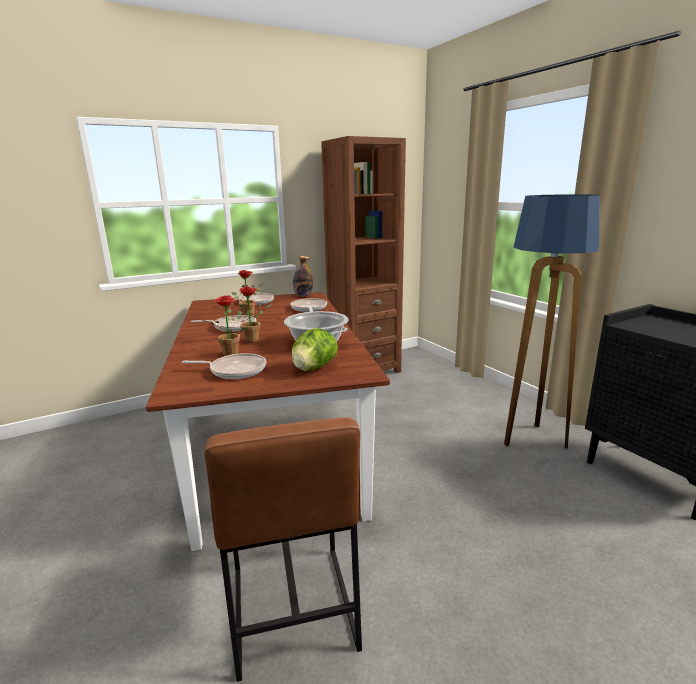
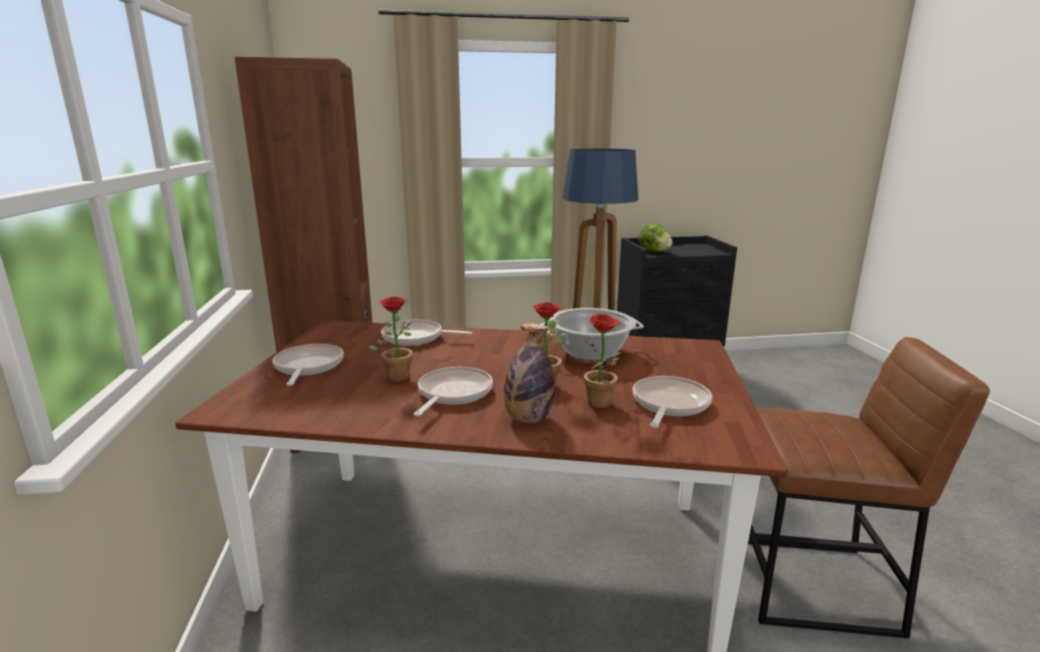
camera: 70 degrees left, 0 degrees up
lettuce [291,328,338,371] -> lettuce moved to [639,223,673,252]
bottle [293,256,313,296] -> bottle moved to [504,323,555,423]

